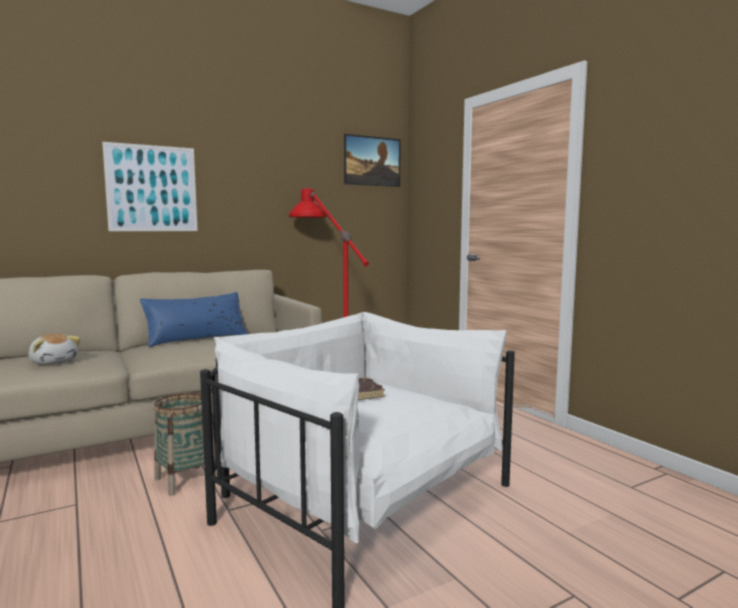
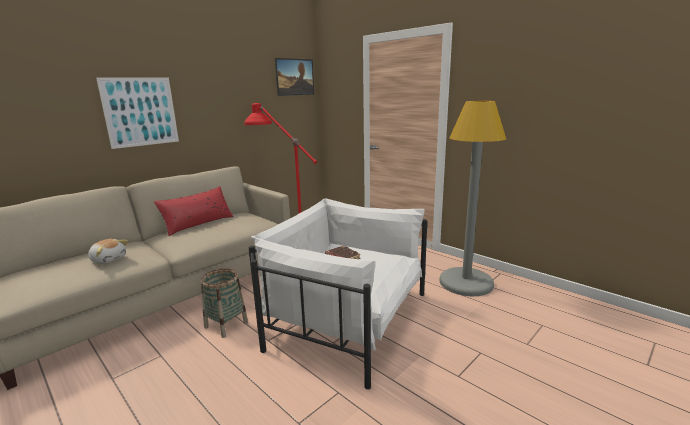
camera: 15 degrees left, 10 degrees up
blue pillow [140,292,247,347] -> red pillow [154,186,233,236]
none -> grey floor lamp [439,101,506,296]

